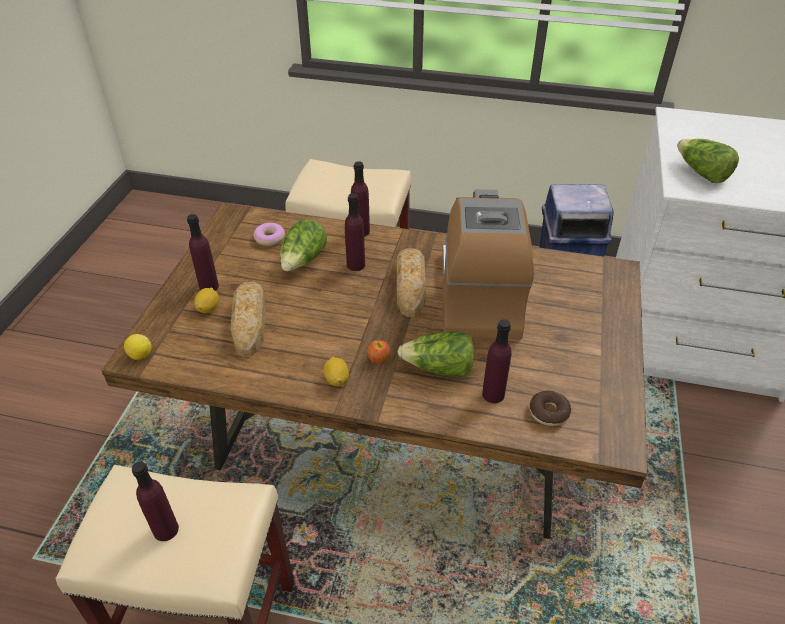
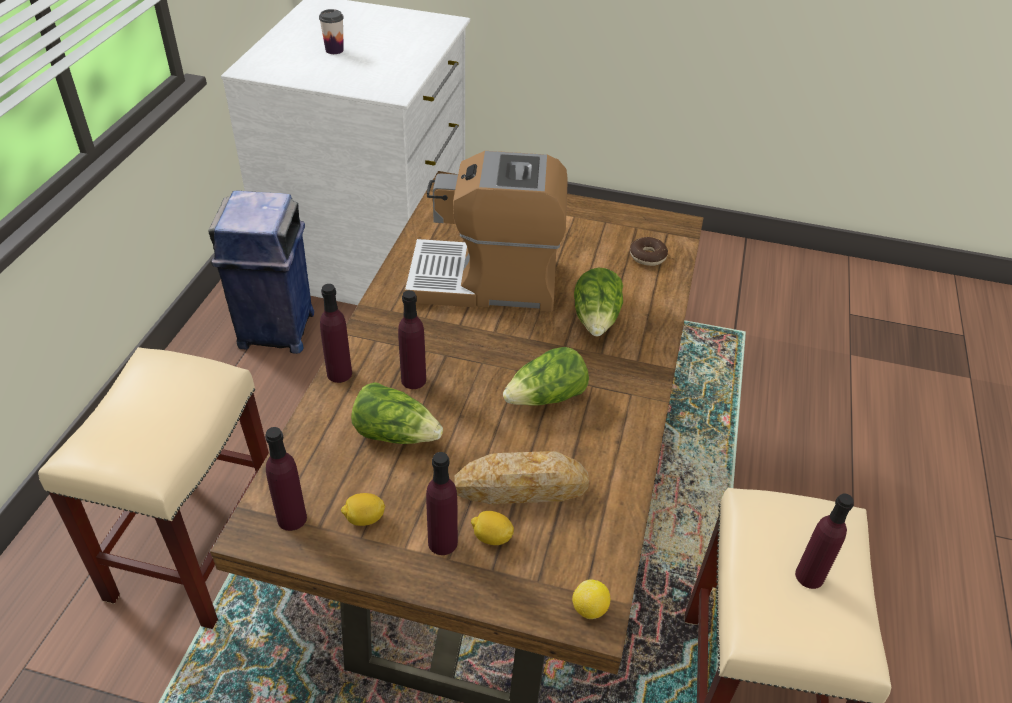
camera: 90 degrees left, 0 degrees up
donut [254,223,285,246] -> none
lemon [324,357,349,386] -> lemon moved to [341,493,385,526]
apple [367,340,391,364] -> none
bread [397,249,426,317] -> none
purple bottle [482,319,511,403] -> purple bottle moved to [265,427,307,531]
lettuce [677,139,739,183] -> lettuce moved to [503,347,589,405]
none -> cup [319,9,344,54]

